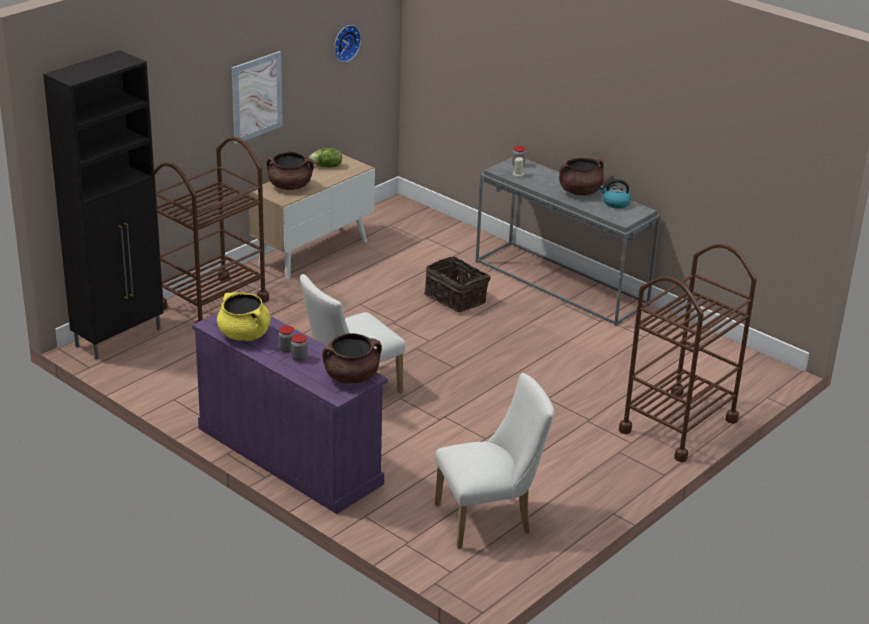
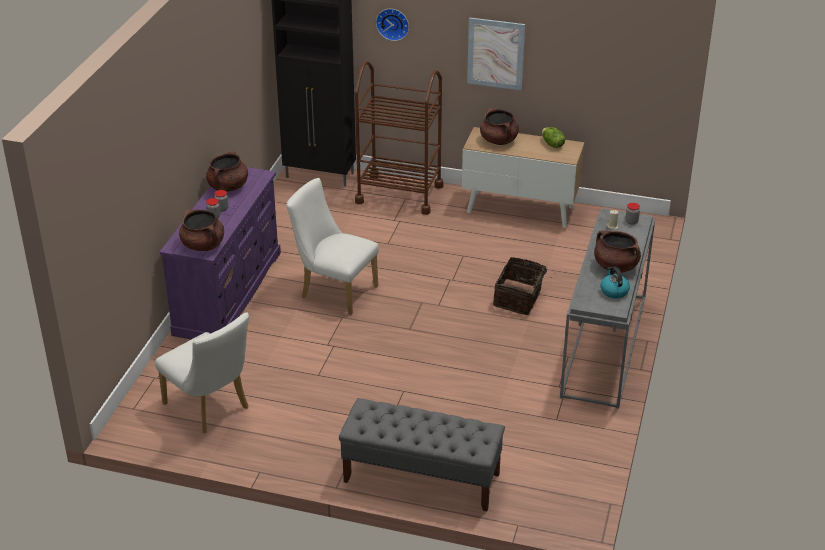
camera: 65 degrees right, 5 degrees up
yellow cooking pot [217,293,271,341] -> brown cooking pot [206,151,248,191]
wall clock [334,25,361,62] -> wall clock moved to [376,9,409,41]
brown cart [619,243,757,462] -> grey bench [339,398,505,511]

